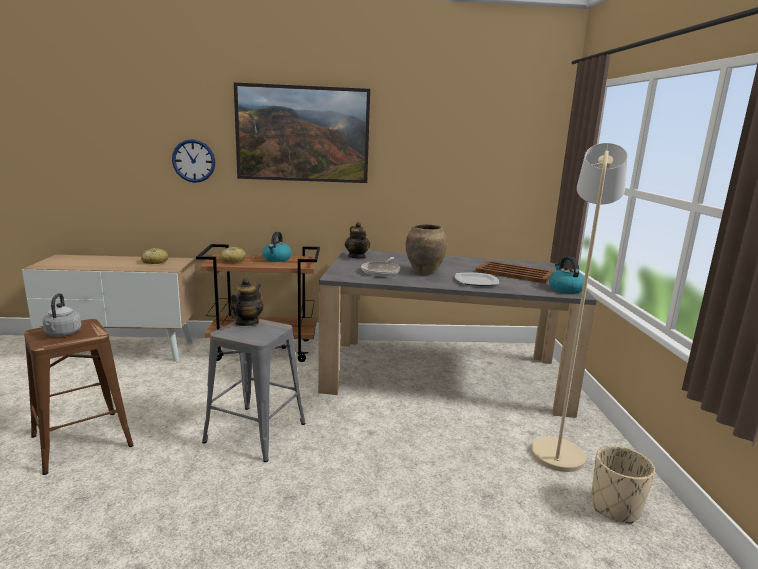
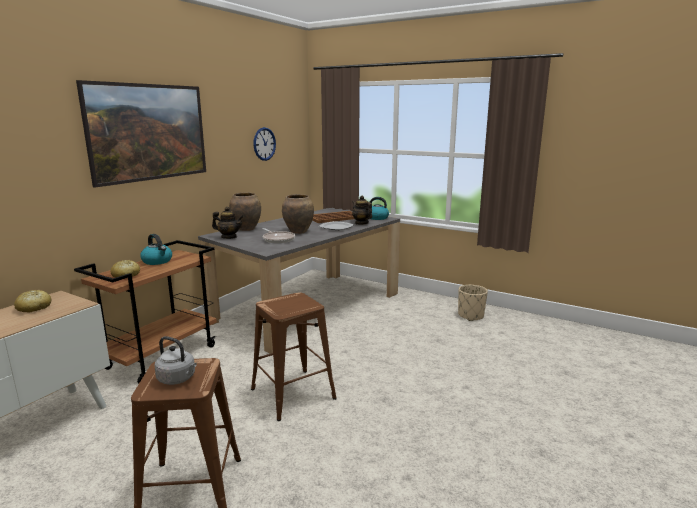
camera: 55 degrees left, 0 degrees up
wall clock [172,139,215,183] -> wall clock moved to [253,127,276,161]
grey stool [202,319,306,462] -> brown stool [251,292,337,421]
teapot [230,278,263,326] -> teapot moved to [352,196,372,225]
beige floor lamp [531,143,628,472] -> none
none -> brown vase [229,192,261,231]

